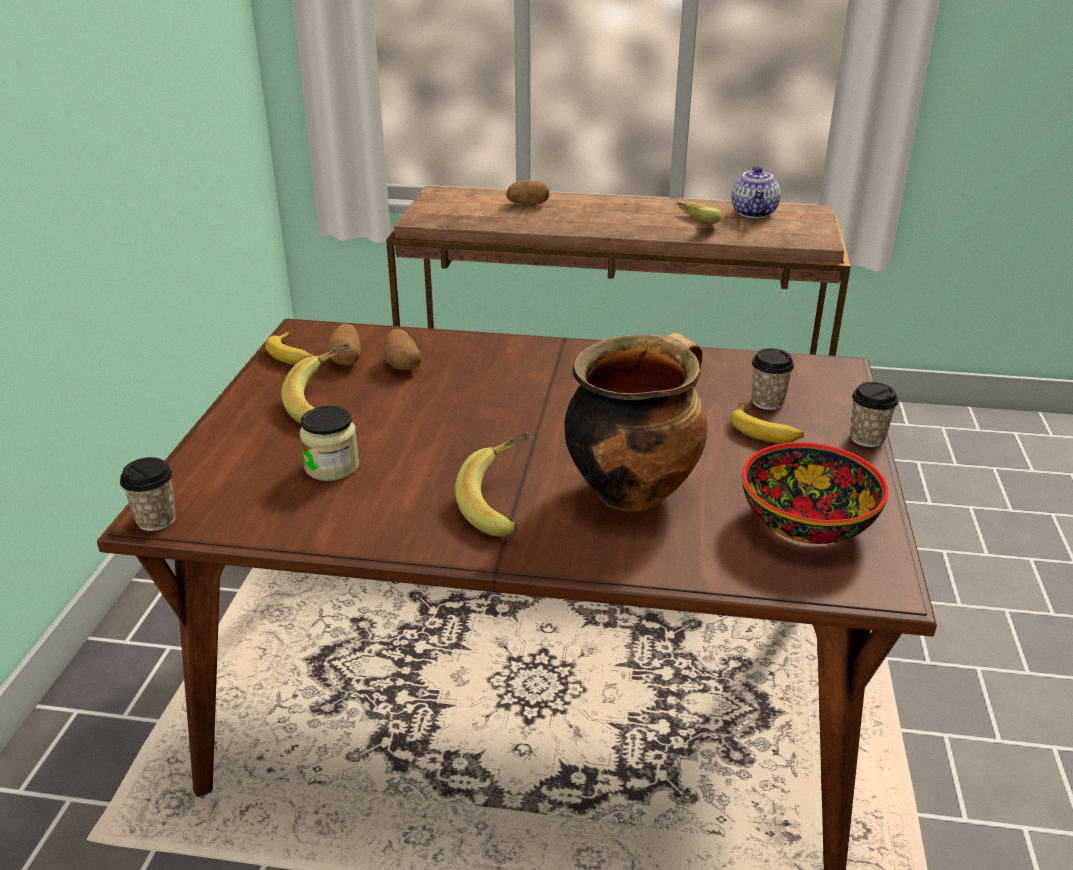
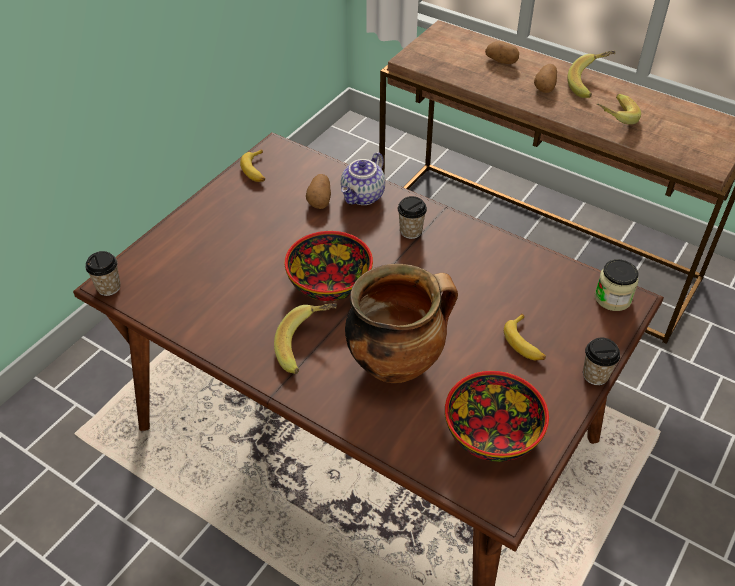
camera: 25 degrees right, 15 degrees up
banana [281,343,350,424] -> banana moved to [567,51,615,98]
jar [300,406,359,481] -> jar moved to [595,259,639,311]
potato [326,324,361,365] -> potato moved to [534,64,557,93]
teapot [731,166,781,218] -> teapot moved to [341,152,385,205]
cup [752,348,794,410] -> cup moved to [398,196,427,239]
none -> bowl [285,231,373,301]

